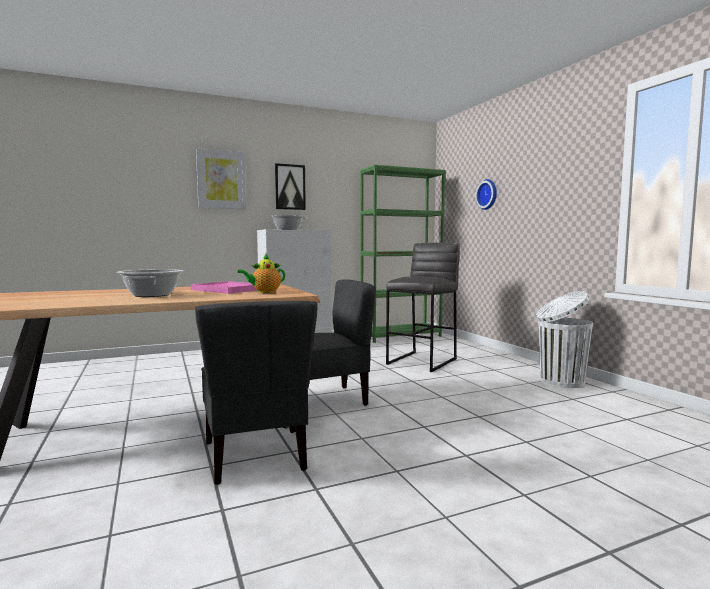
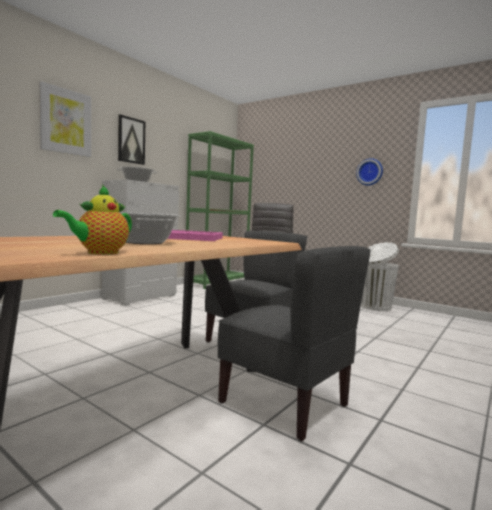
camera: 30 degrees left, 0 degrees up
teapot [237,254,285,293] -> teapot moved to [53,185,132,255]
wall clock [475,179,497,210] -> wall clock moved to [356,158,383,186]

